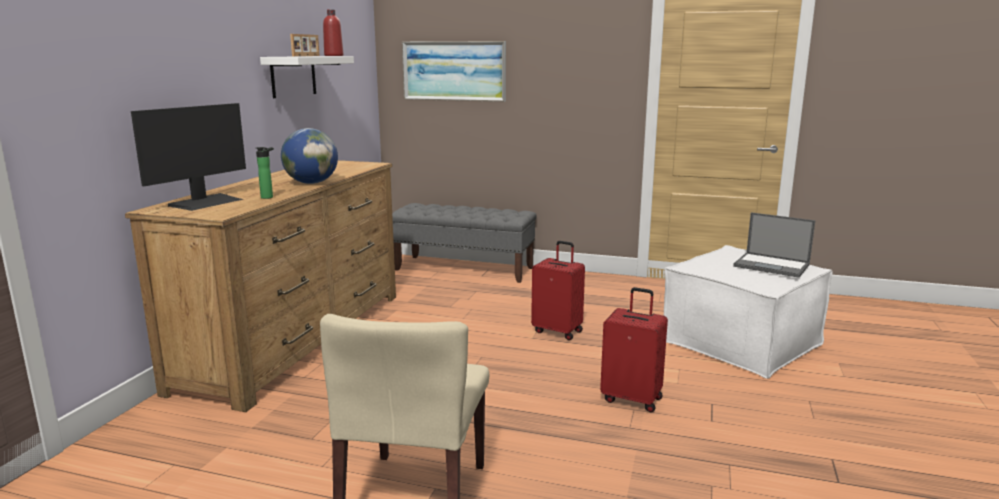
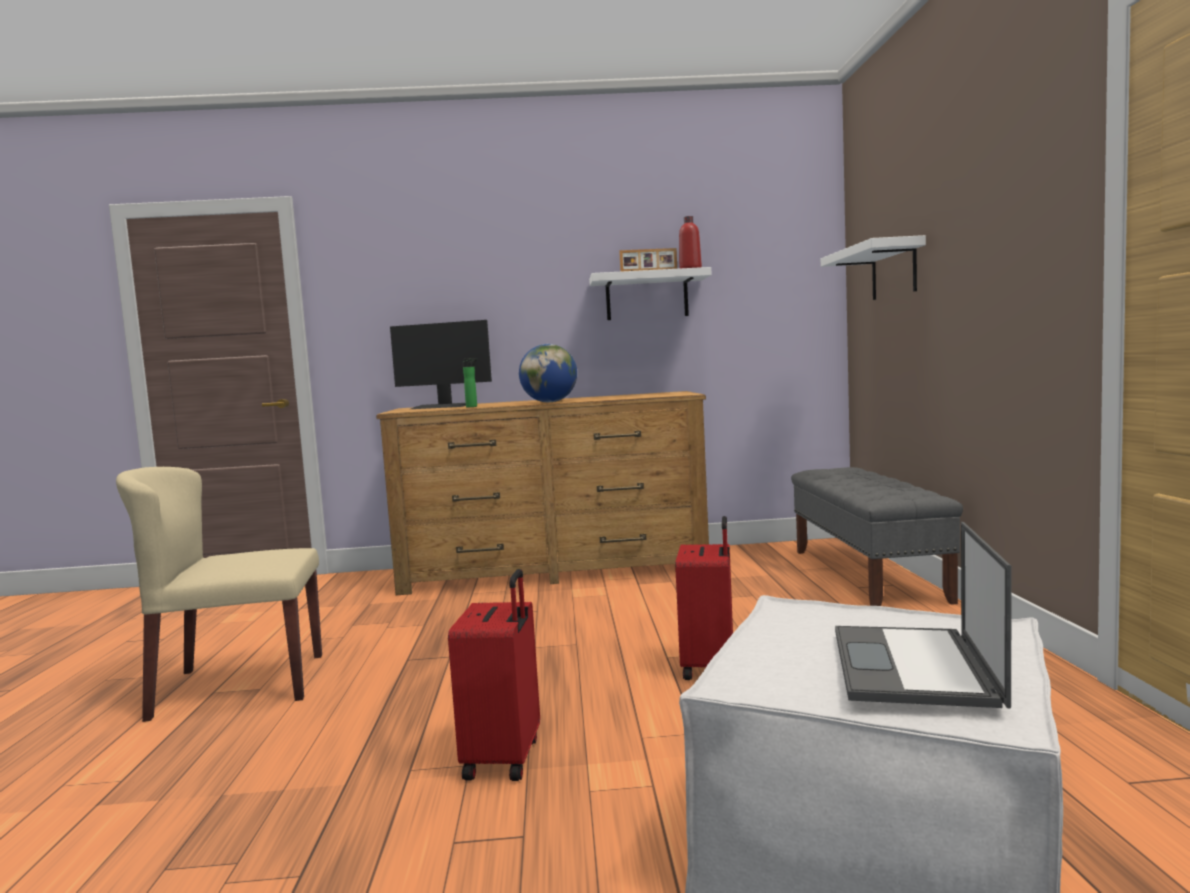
camera: 70 degrees right, 10 degrees down
picture [402,41,506,102] -> white shelf [821,235,926,300]

